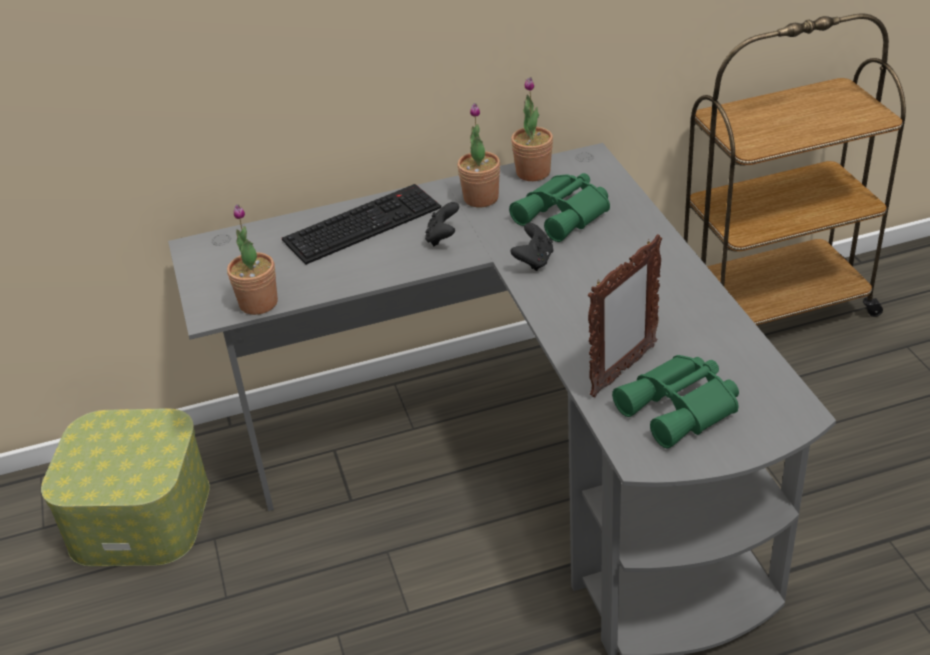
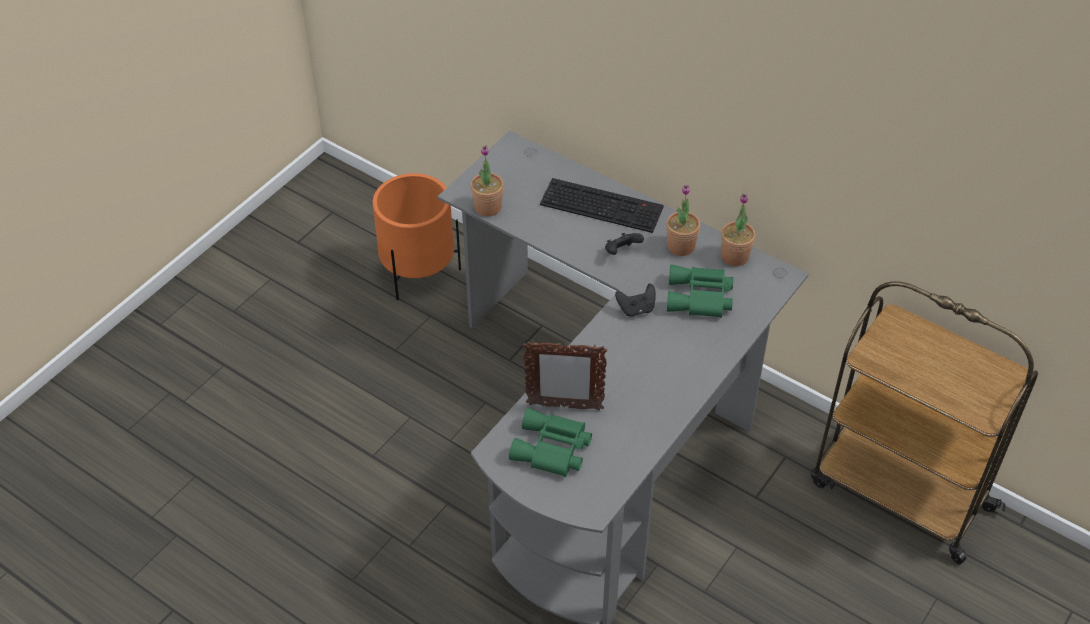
camera: 50 degrees right, 10 degrees up
storage box [41,408,210,566] -> orange planter [373,173,461,300]

